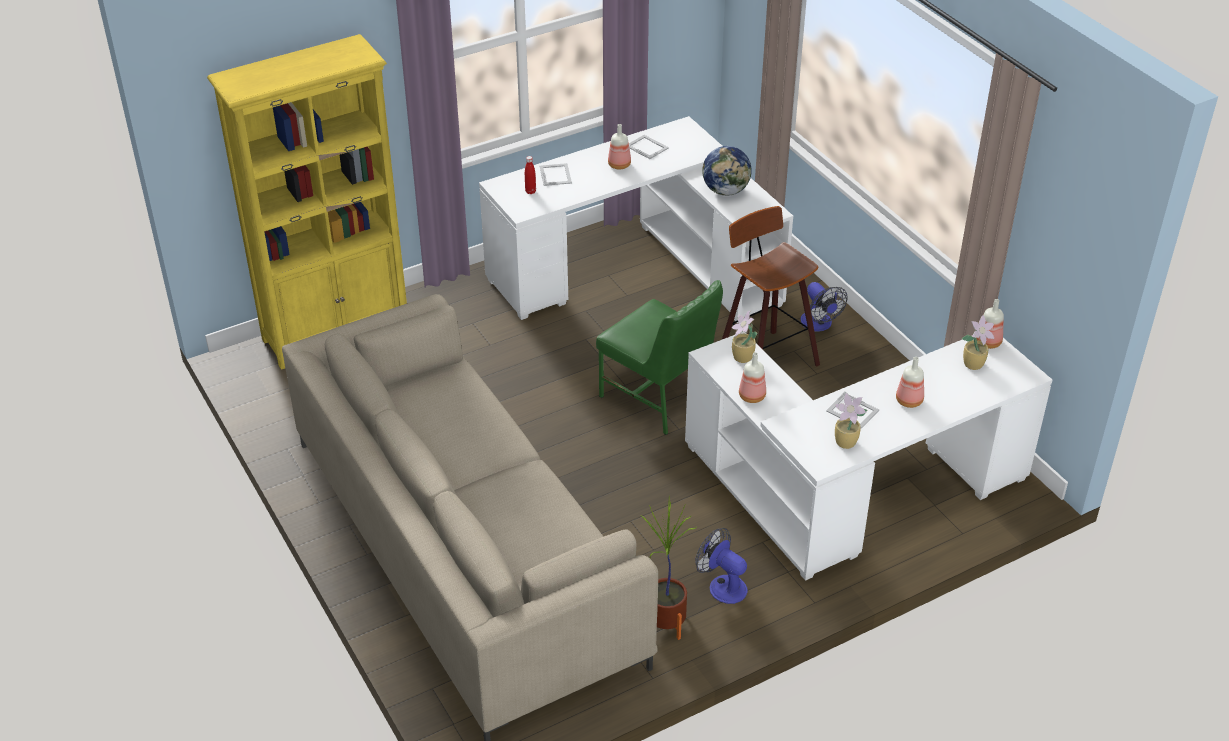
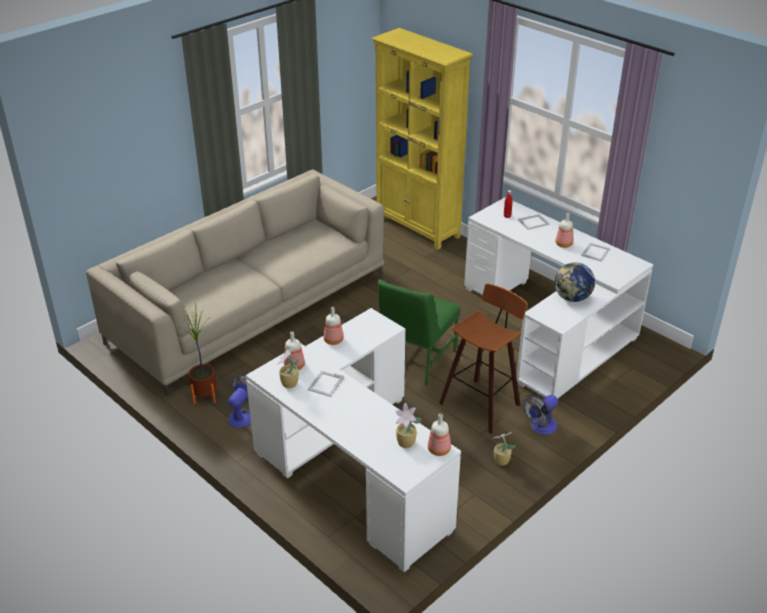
camera: 75 degrees right, 5 degrees down
potted plant [732,310,757,363] -> potted plant moved to [493,432,516,466]
bottle [896,357,924,408] -> bottle moved to [284,331,305,370]

